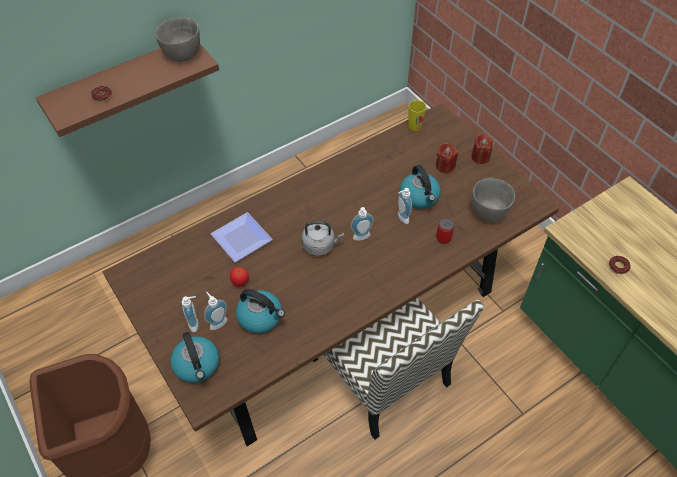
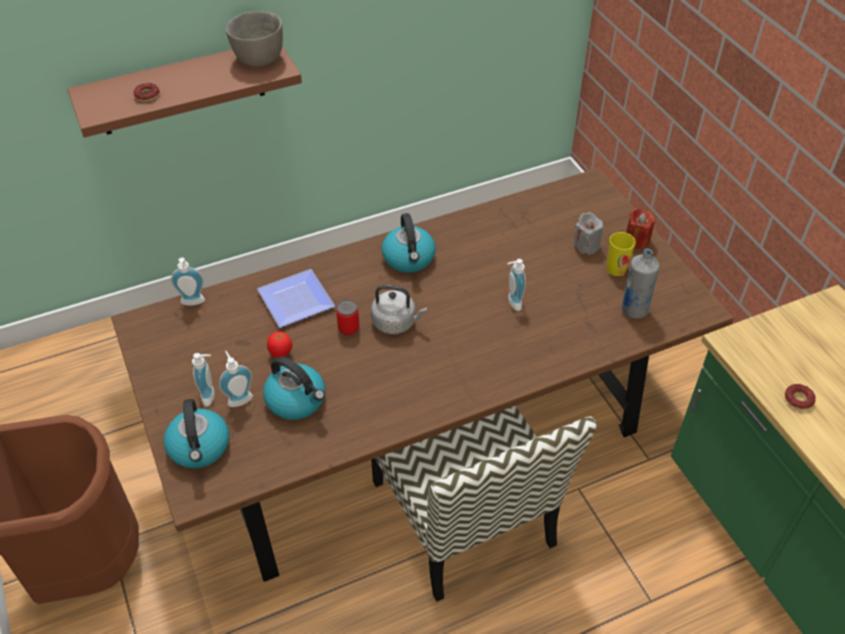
camera: 10 degrees right, 5 degrees down
soap dispenser [351,207,374,241] -> soap dispenser moved to [171,258,205,306]
kettle [400,165,441,209] -> kettle moved to [382,213,436,273]
cup [408,100,426,131] -> cup moved to [606,232,636,276]
red candle [436,142,458,173] -> grey candle [574,212,604,255]
can [436,218,454,244] -> can moved to [336,299,359,336]
grey bowl [472,178,515,222] -> grey bottle [622,249,660,319]

